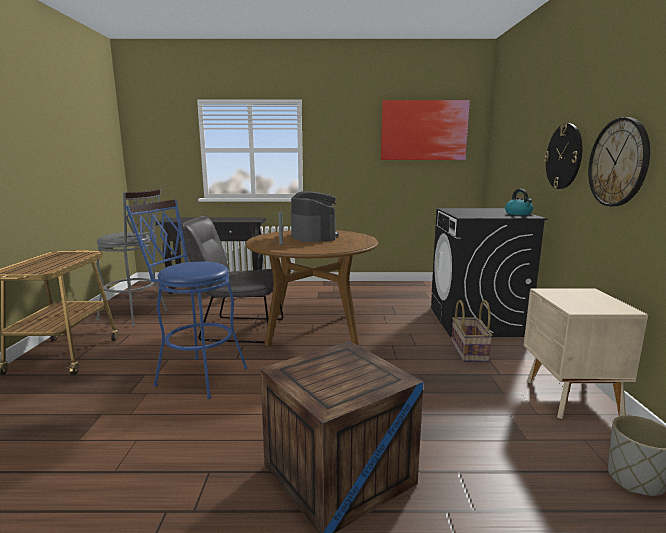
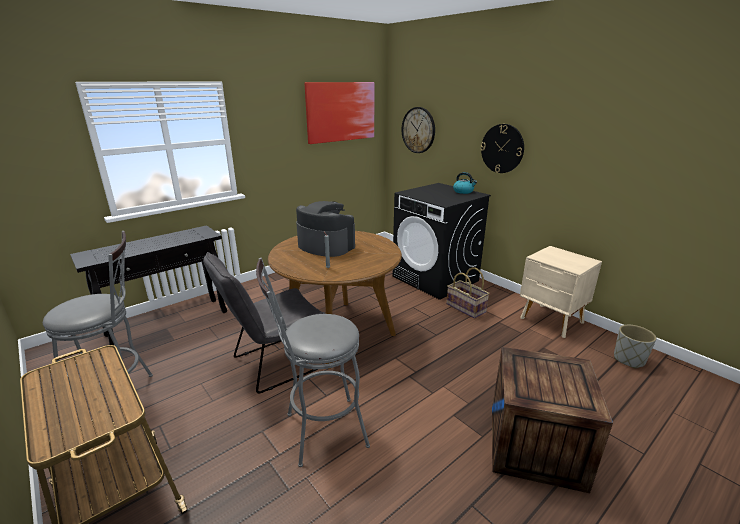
camera: 40 degrees left, 10 degrees up
blue stool [125,199,247,399] -> grey stool [256,258,370,467]
wall clock [588,117,650,206] -> wall clock moved to [402,107,435,153]

